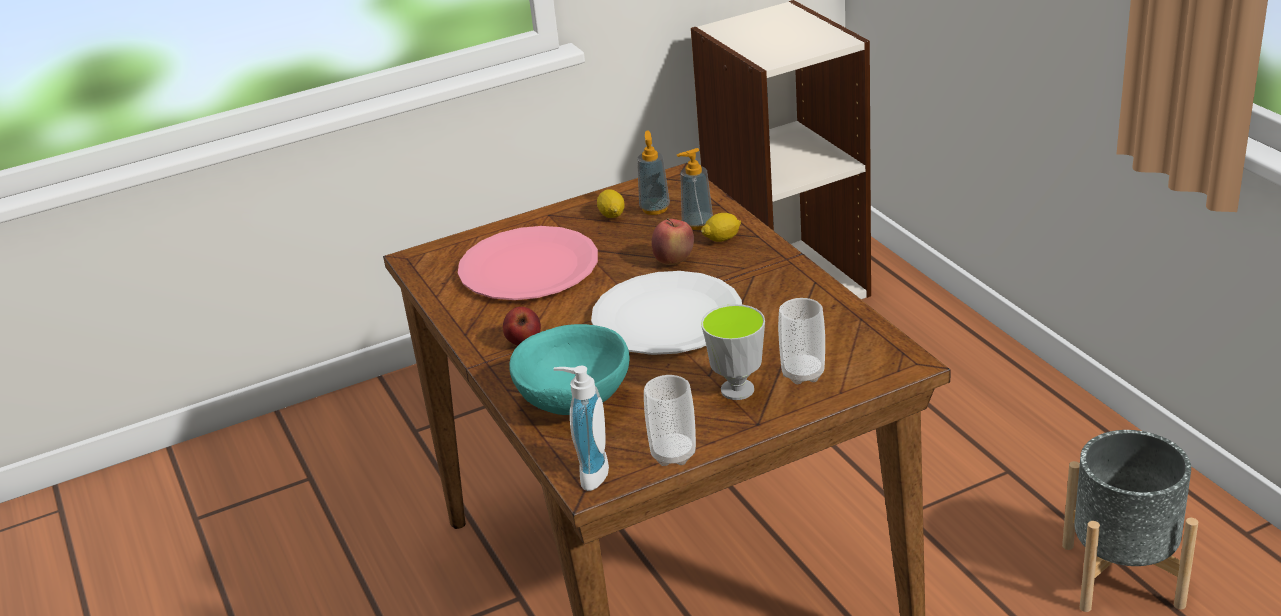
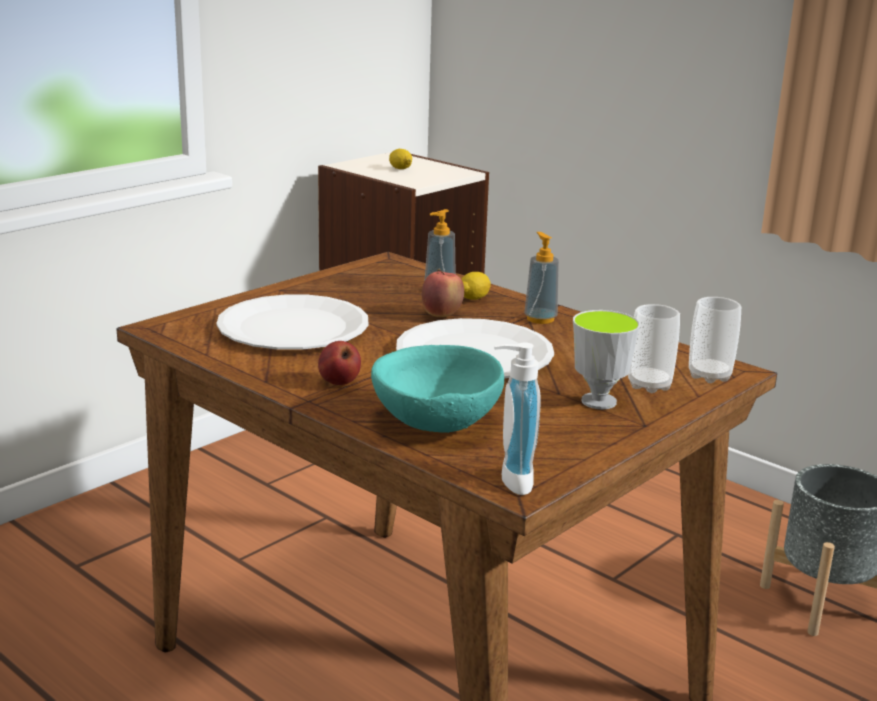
camera: 25 degrees left, 10 degrees down
pink plate [458,226,598,300] -> white plate [216,294,369,350]
lemon [597,189,625,218] -> lemon moved to [389,149,412,169]
soap dispenser [637,130,670,215] -> soap dispenser moved to [524,232,559,324]
cup [644,375,696,466] -> cup moved to [689,297,741,383]

